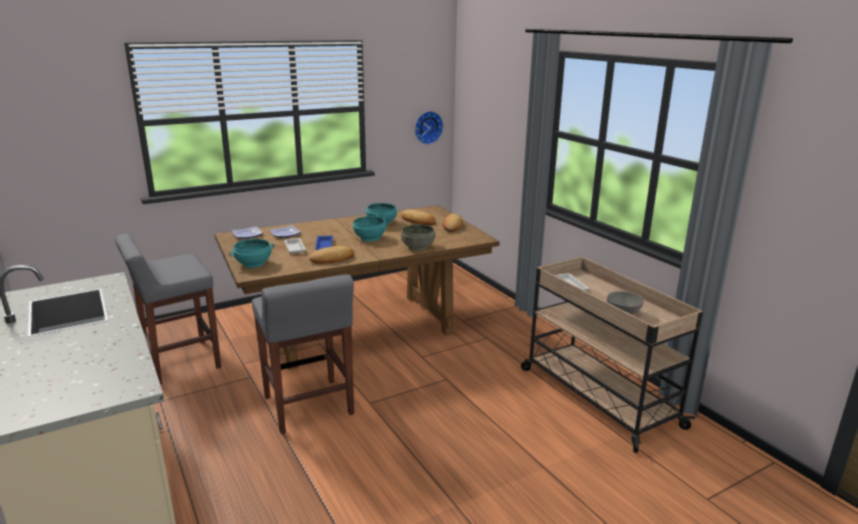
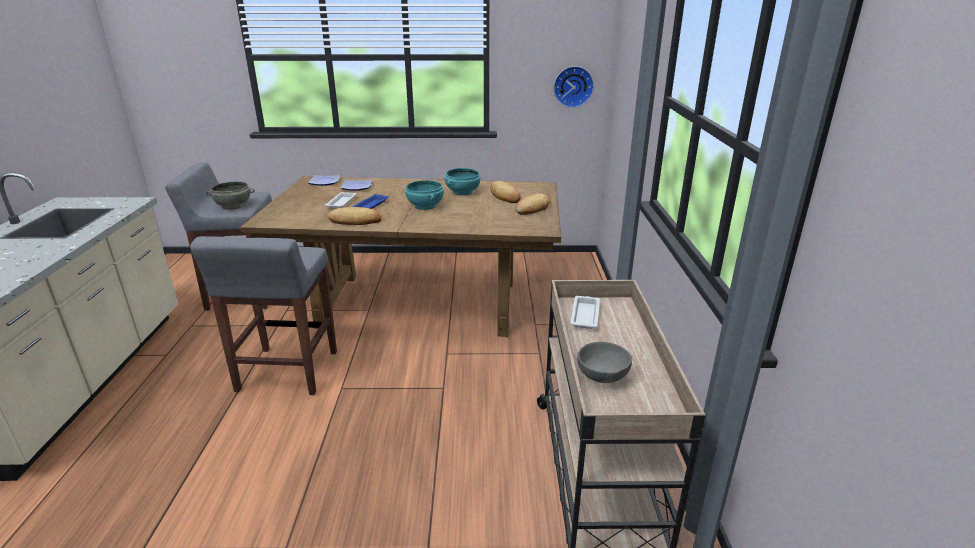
camera: 30 degrees right, 5 degrees up
turquoise bowl [229,239,274,268] -> none
grey bowl [401,225,435,251] -> grey bowl moved to [206,182,254,210]

